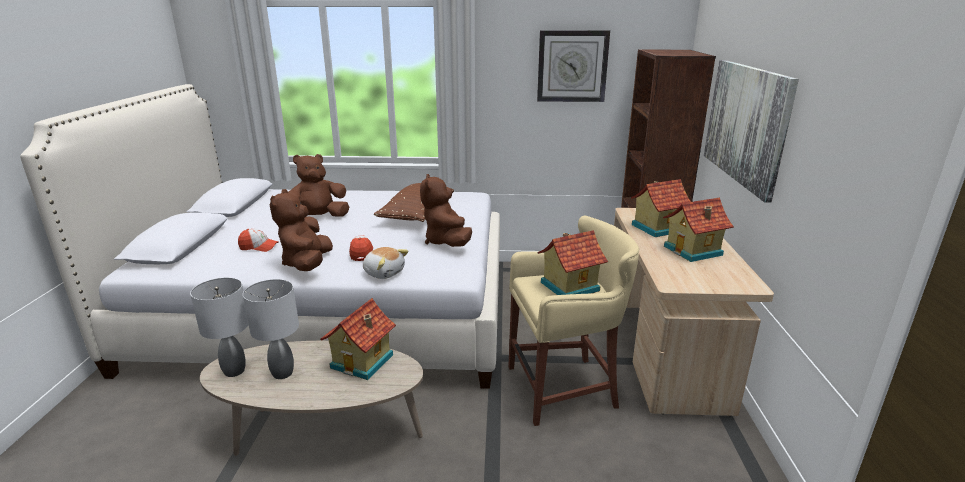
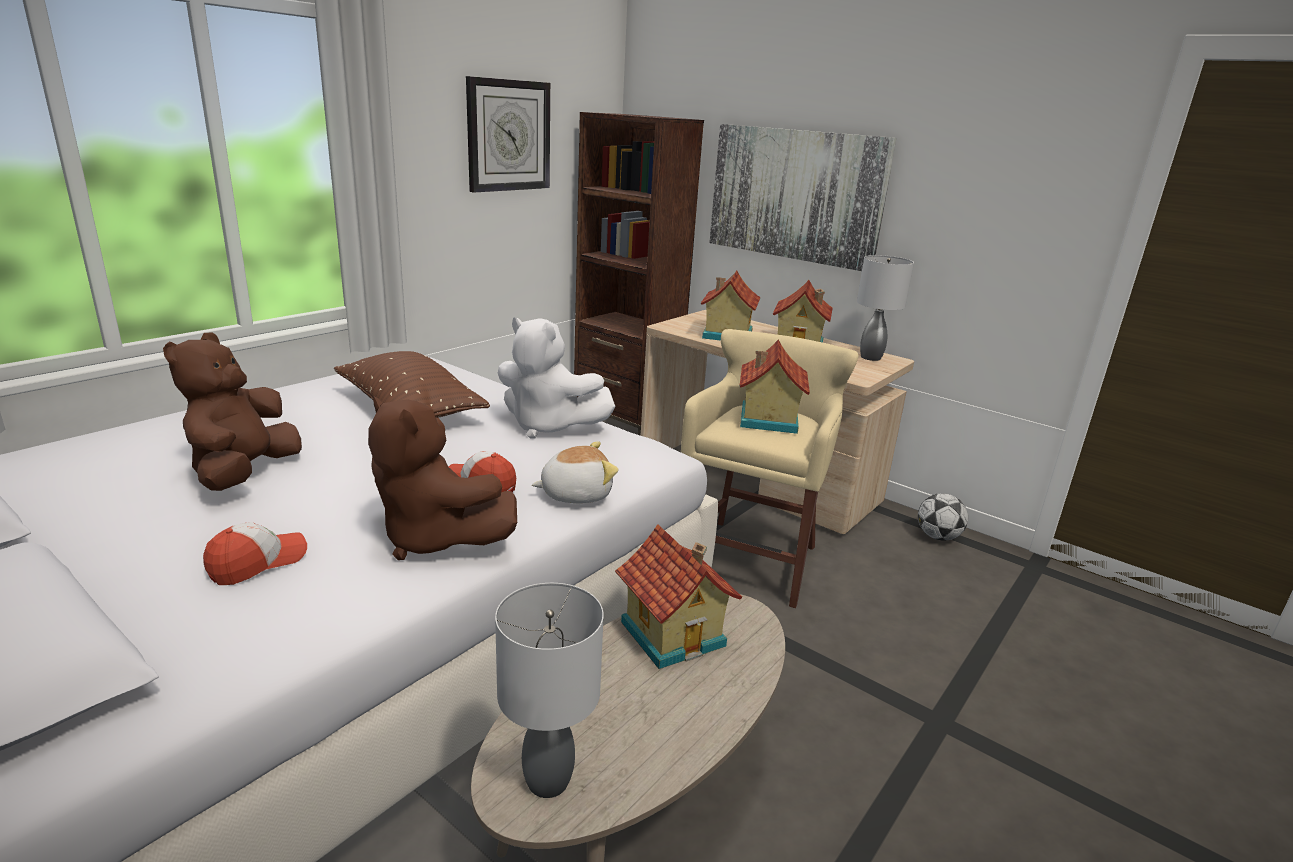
camera: 55 degrees left, 0 degrees up
grey table lamp [243,279,299,379] -> grey table lamp moved to [857,255,914,361]
brown plush toy [420,174,472,247] -> white plush toy [498,317,615,439]
none -> football [918,493,968,541]

